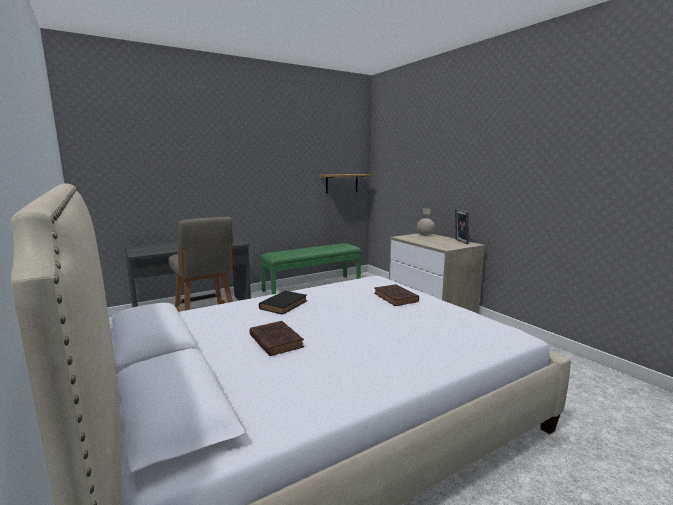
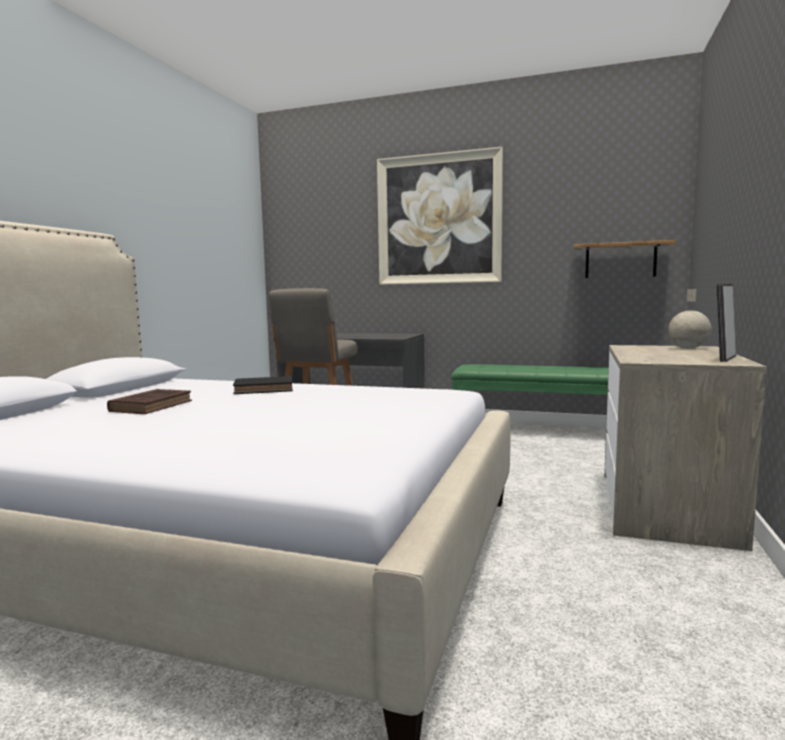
camera: 50 degrees right, 5 degrees down
brown book [374,284,419,306] -> none
none -> picture [377,147,503,285]

